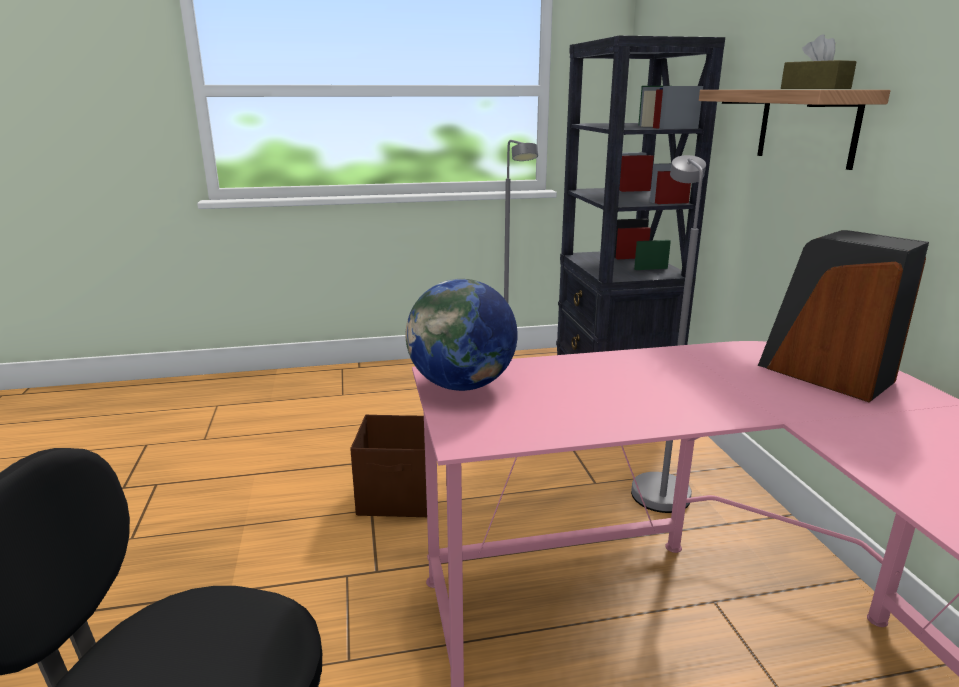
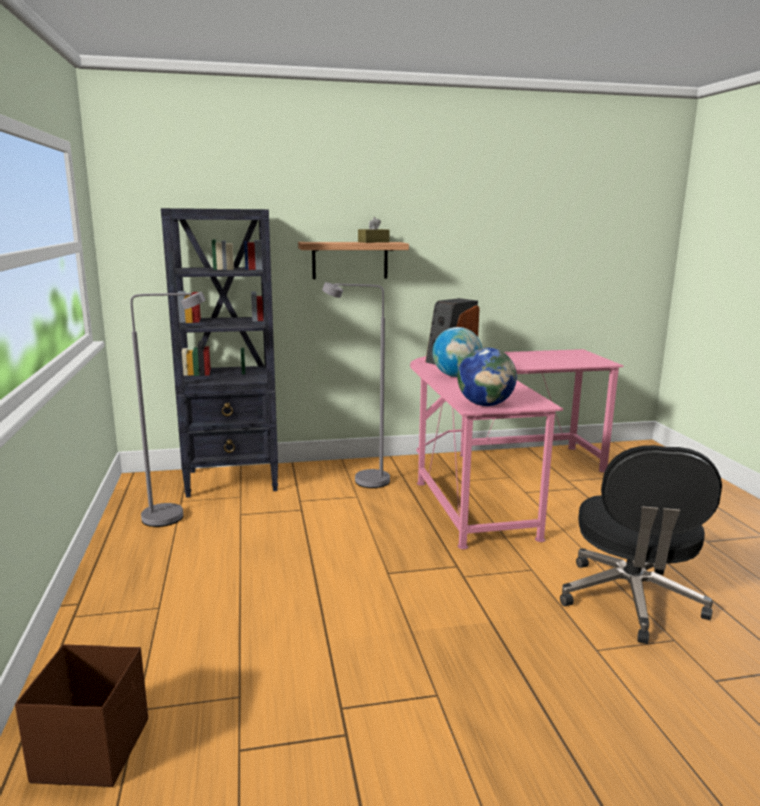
camera: 90 degrees left, 5 degrees down
brown storage box [350,415,427,517] -> brown storage box moved to [15,644,148,787]
none -> globe [432,327,482,377]

